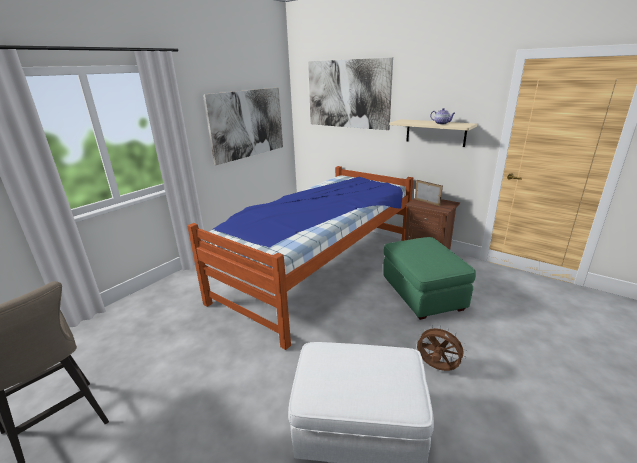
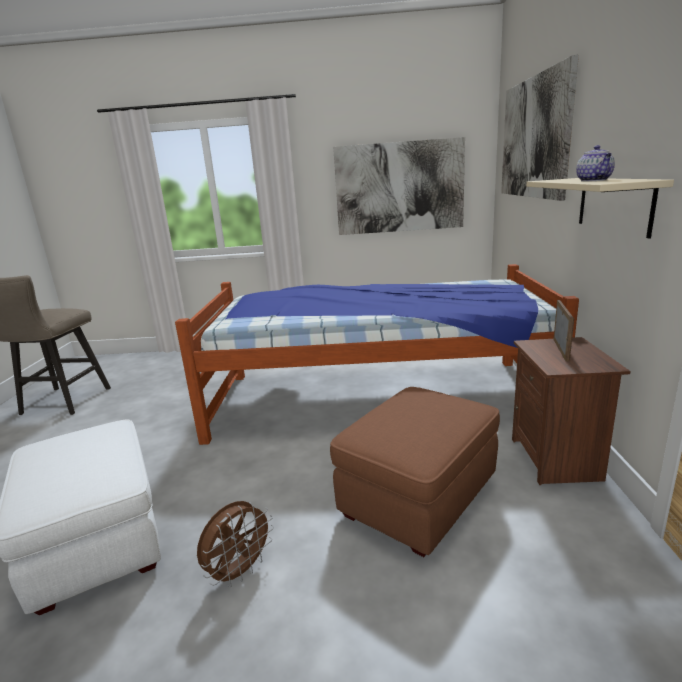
camera: 55 degrees right, 5 degrees down
green ottoman [384,237,476,320] -> brown ottoman [330,387,500,557]
brown fan [417,325,467,371] -> brown fan turned 45 degrees clockwise [197,501,274,587]

